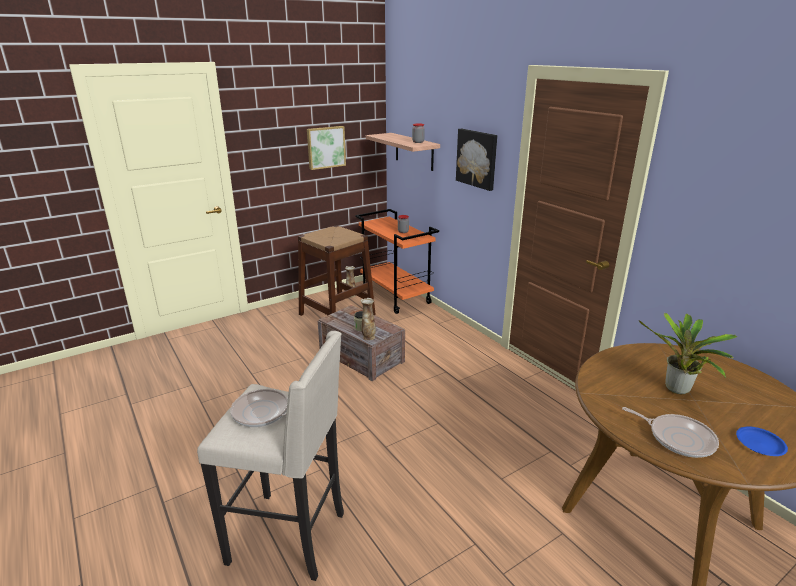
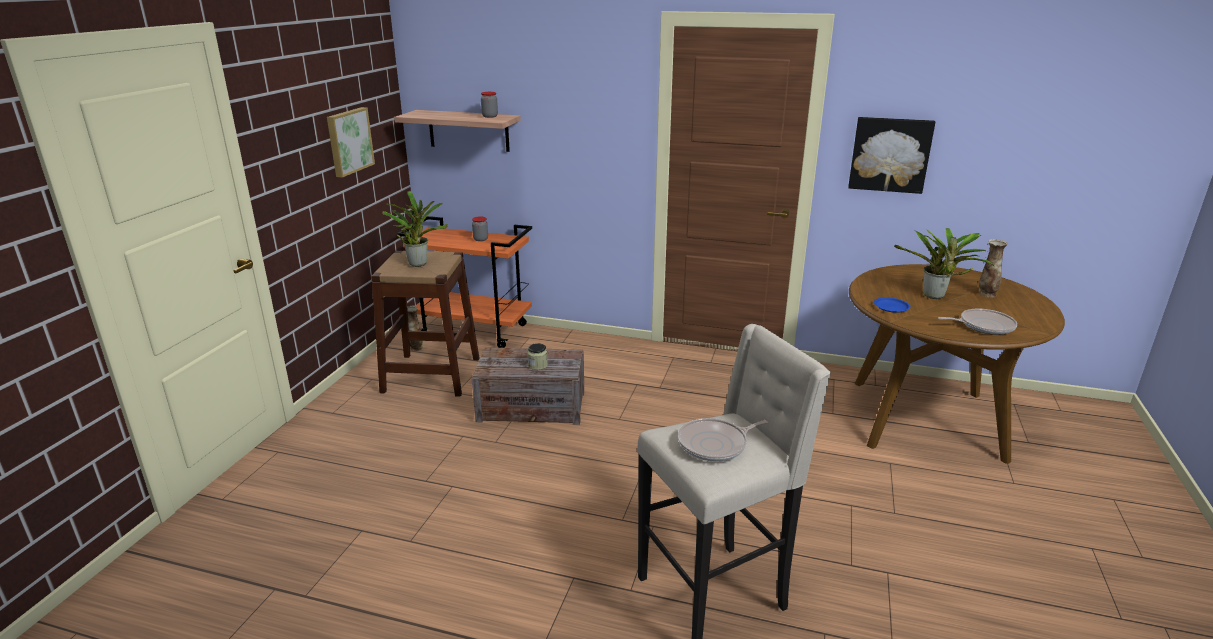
camera: 40 degrees left, 0 degrees up
vase [361,298,376,340] -> vase moved to [979,239,1009,298]
picture [456,129,497,191] -> picture moved to [848,117,935,194]
blue plate [736,426,788,456] -> blue plate moved to [874,297,911,313]
none -> potted plant [382,191,448,267]

